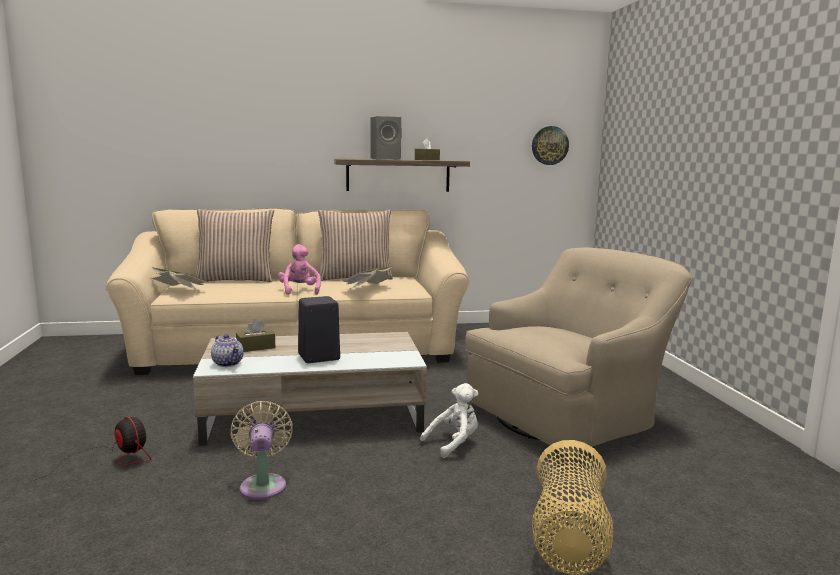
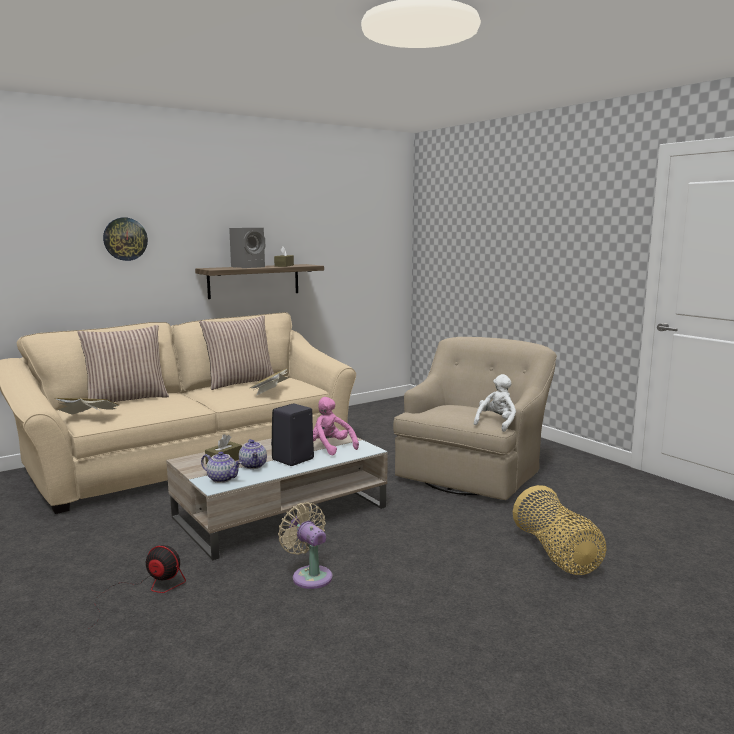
camera: 25 degrees left, 0 degrees up
pink plush toy [278,244,321,295] -> pink plush toy moved to [313,397,359,455]
white plush toy [420,383,479,458] -> white plush toy moved to [474,374,516,432]
wall clock [532,126,569,165] -> wall clock moved to [103,218,148,261]
none -> teapot [239,439,267,469]

